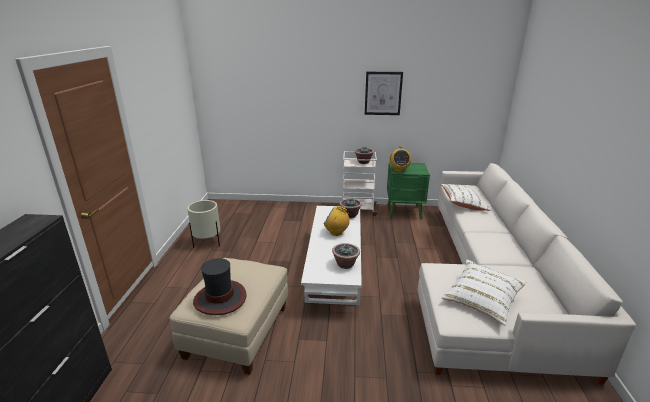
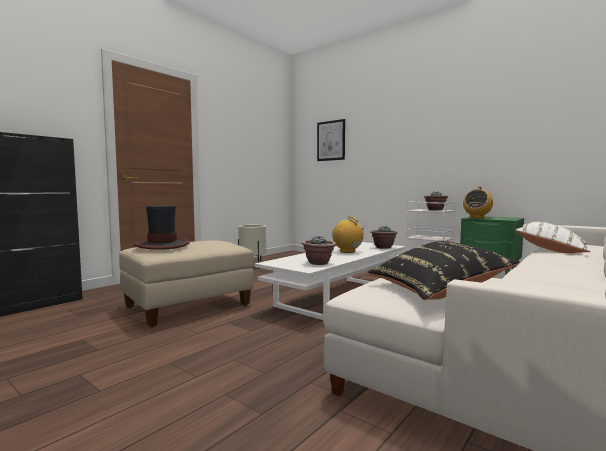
camera: 35 degrees right, 20 degrees down
picture [365,72,403,115] -> picture moved to [317,119,345,161]
white pillow [441,260,526,326] -> black pillow [368,241,520,300]

